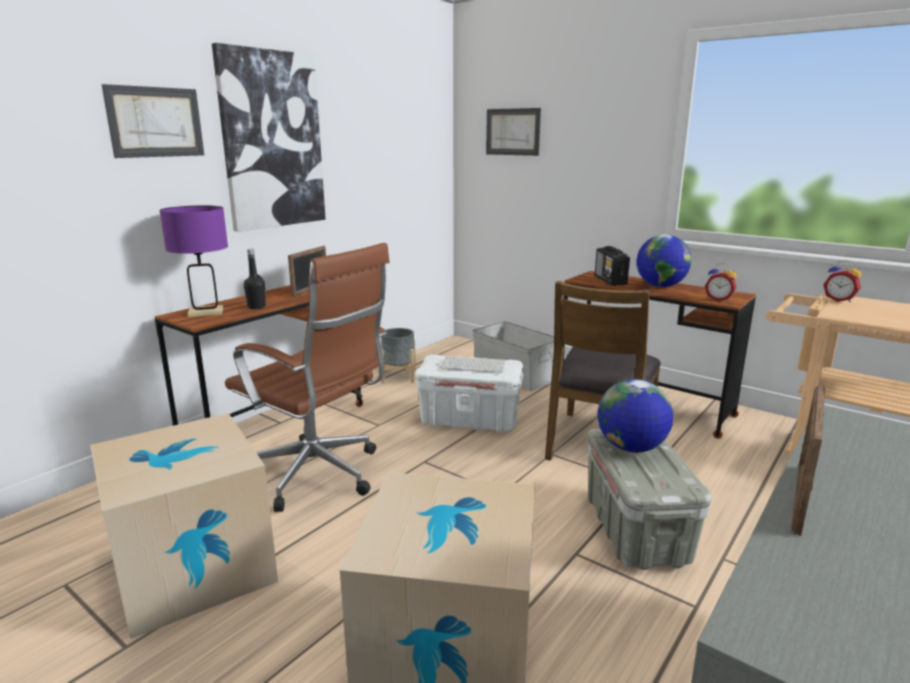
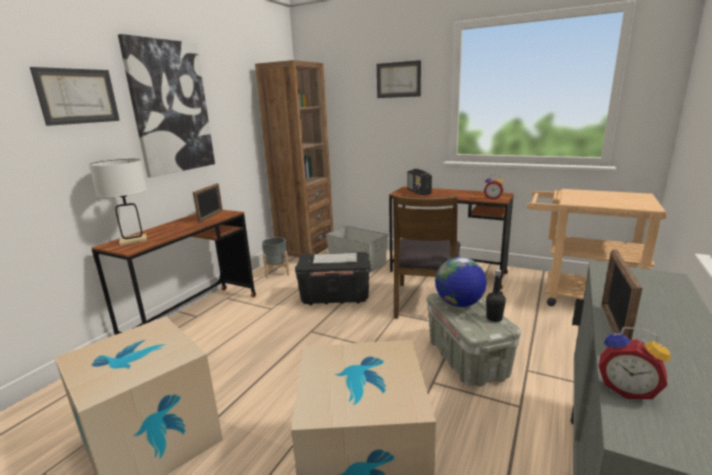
camera: 10 degrees left, 0 degrees up
purple table lamp [159,205,228,317] -> white table lamp [89,159,147,246]
brown office chair [225,243,390,512] -> none
black bottle [244,249,265,309] -> black bottle moved to [486,269,506,322]
white storage box [415,355,524,433] -> black storage box [295,252,370,305]
picture [486,108,541,156] -> picture moved to [377,60,421,98]
globe [637,235,692,287] -> none
alarm clock [823,261,862,303] -> alarm clock moved to [599,327,671,399]
none -> brown bookcase [255,60,334,257]

